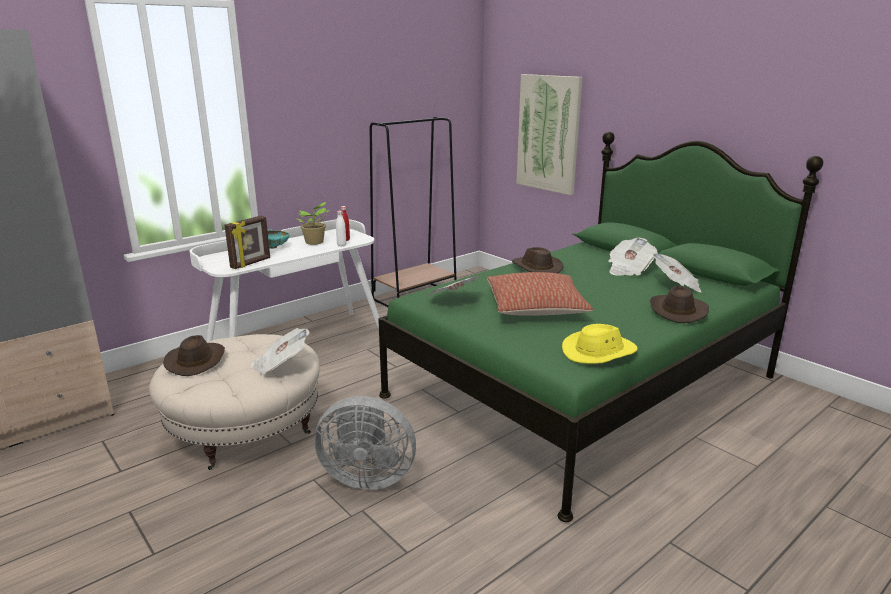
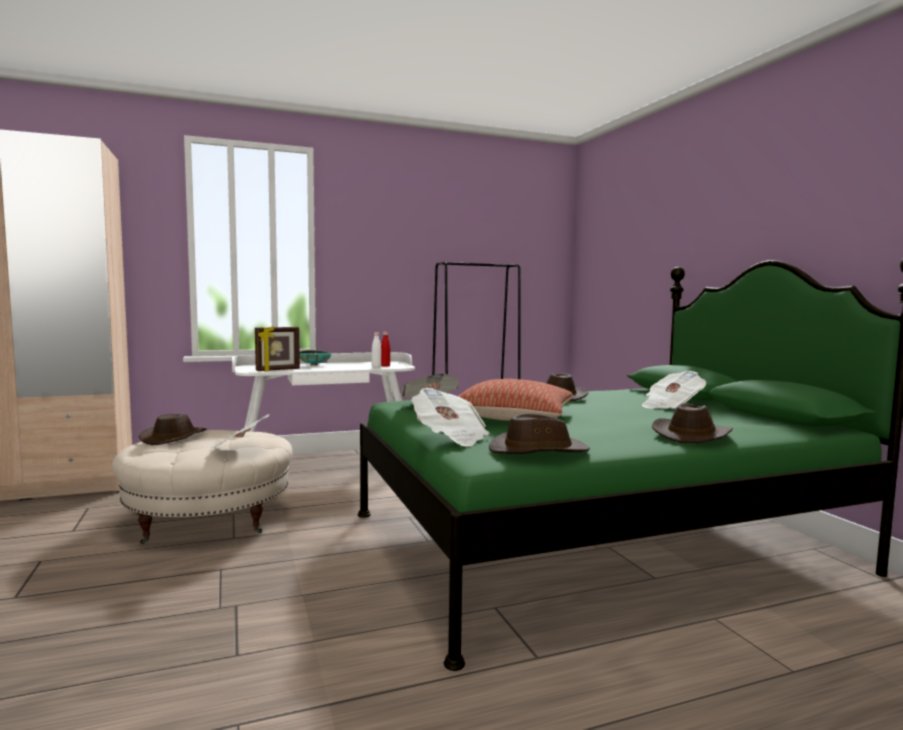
camera: 20 degrees right, 15 degrees down
potted plant [297,202,330,245] -> none
grey fan [314,396,416,490] -> none
picture [516,74,583,195] -> none
yellow hat [562,324,638,364] -> brown hat [489,413,590,454]
newspaper [653,253,701,292] -> newspaper moved to [411,388,489,447]

